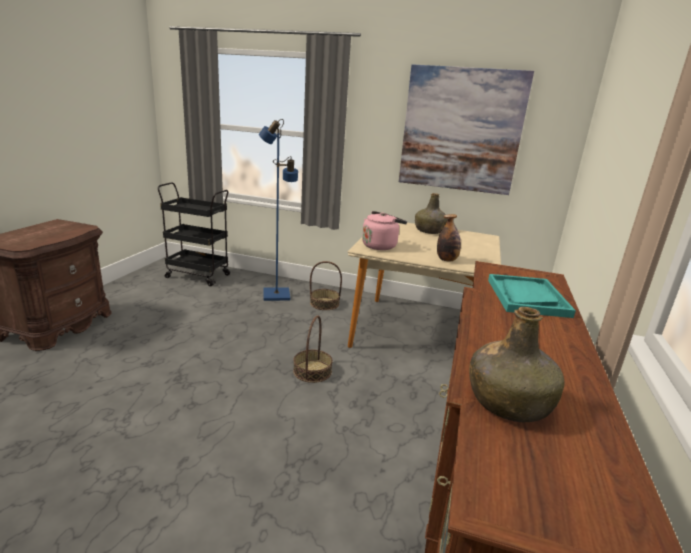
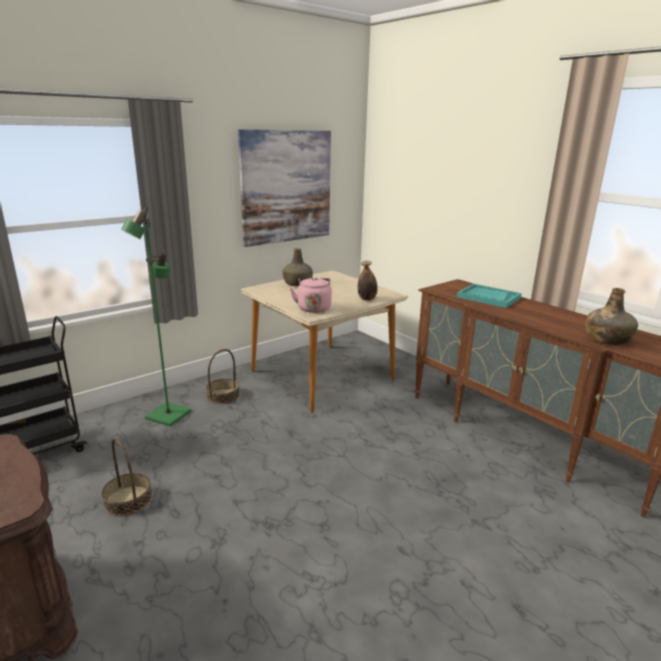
camera: 55 degrees left, 0 degrees up
blue floor lamp [259,119,298,301] -> green floor lamp [121,206,191,427]
basket [293,315,333,383] -> basket moved to [102,438,152,516]

